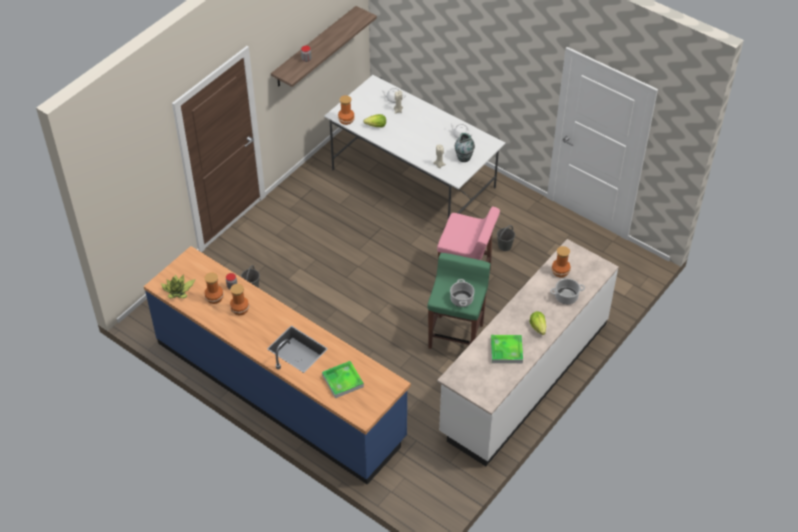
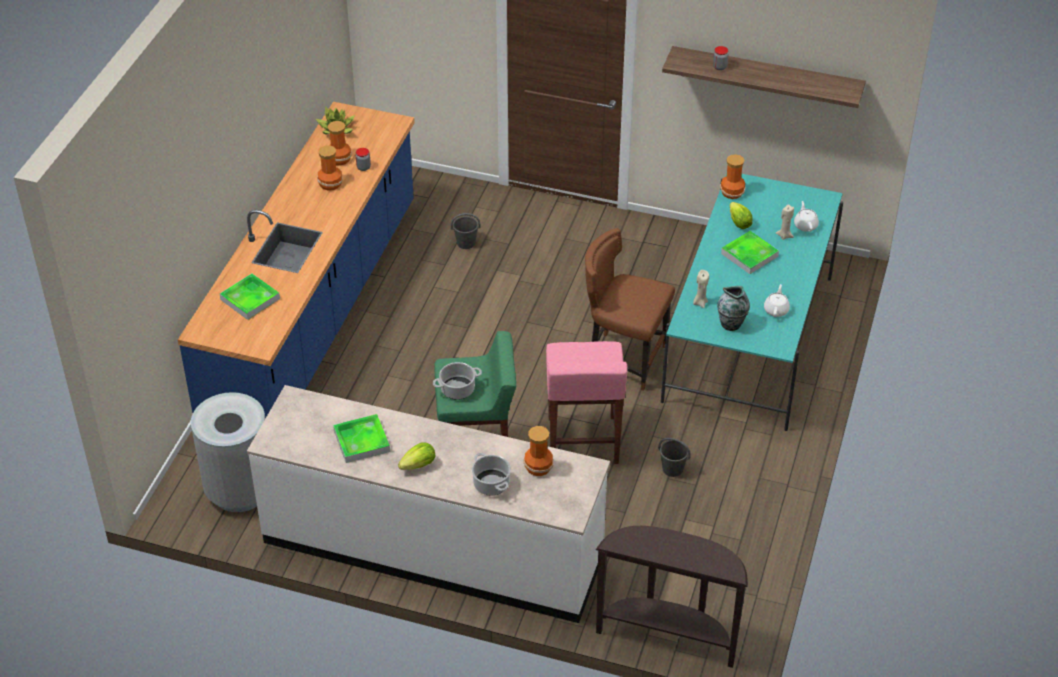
camera: 70 degrees right, 5 degrees down
white dining table [324,75,506,219] -> turquoise dining table [661,173,843,431]
none -> grey trash can [191,392,265,512]
none -> brown chair [585,228,675,391]
none -> brown console table [596,526,748,668]
none -> tray [721,231,779,274]

